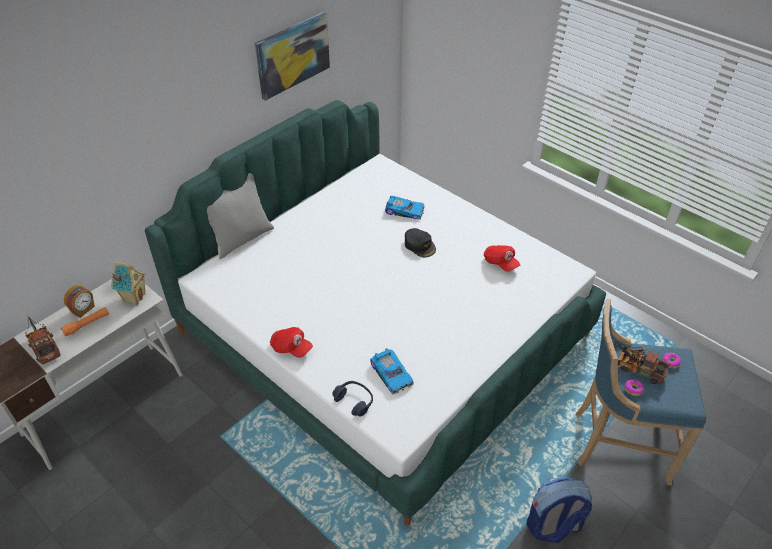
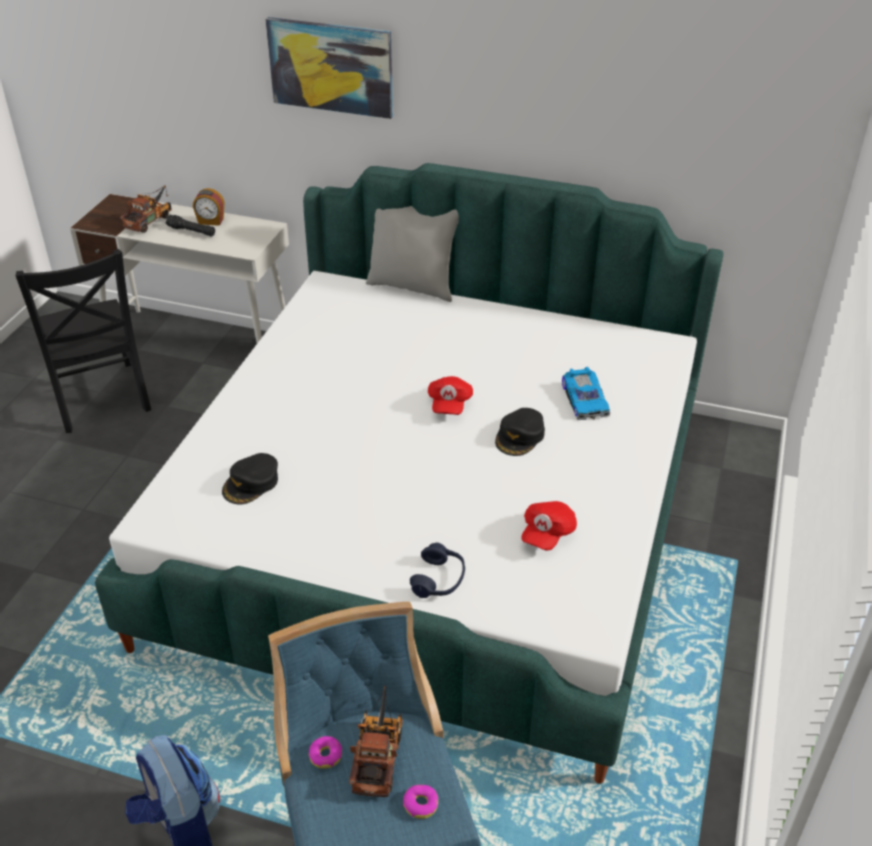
camera: 65 degrees right, 5 degrees down
orange flashlight [61,307,109,337] -> black flashlight [165,215,215,236]
toy house [111,262,146,305] -> none
picture [255,12,330,101] -> picture moved to [266,17,393,119]
red cap [270,327,313,358] -> red cap moved to [428,376,473,415]
blue headphones [332,381,373,417] -> blue headphones moved to [410,542,465,598]
toy car [370,348,414,395] -> black cap [222,453,278,504]
none -> black chair [15,249,151,433]

